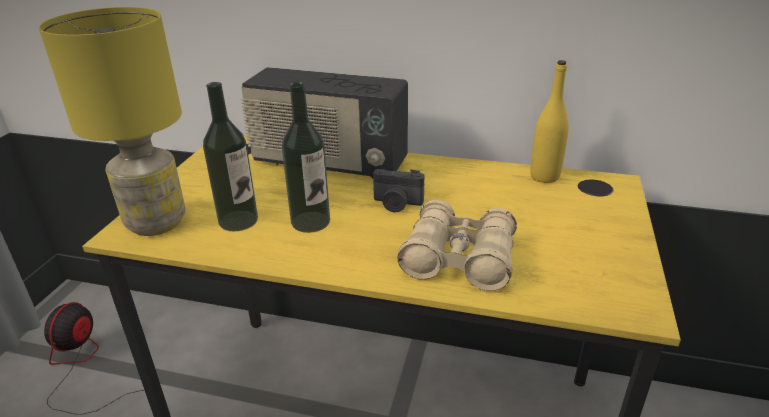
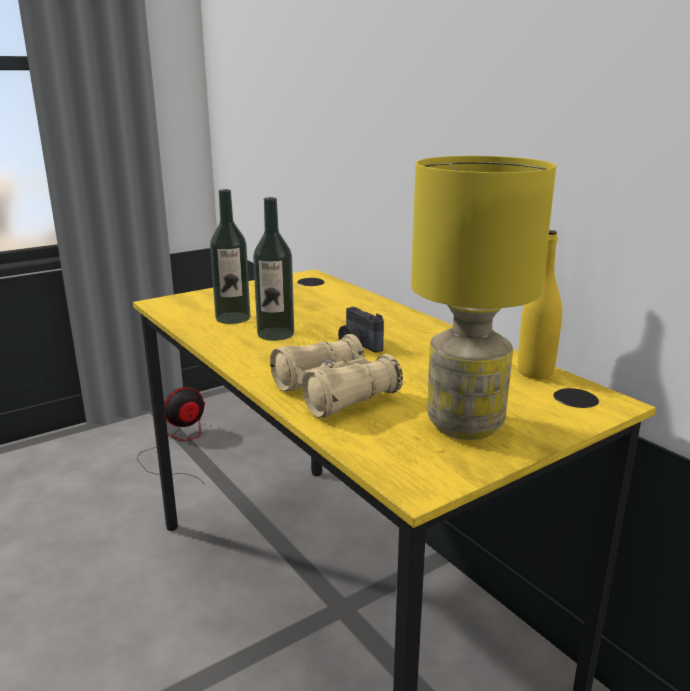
camera: 40 degrees right, 10 degrees down
yellow table lamp [38,7,185,236] -> yellow table lamp moved to [411,156,556,440]
radio [241,67,408,178] -> none

